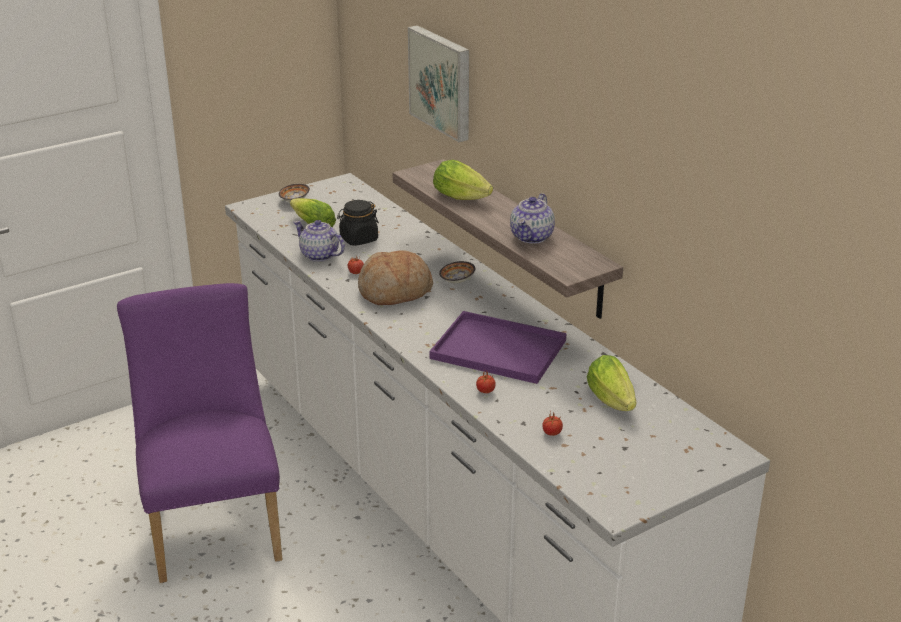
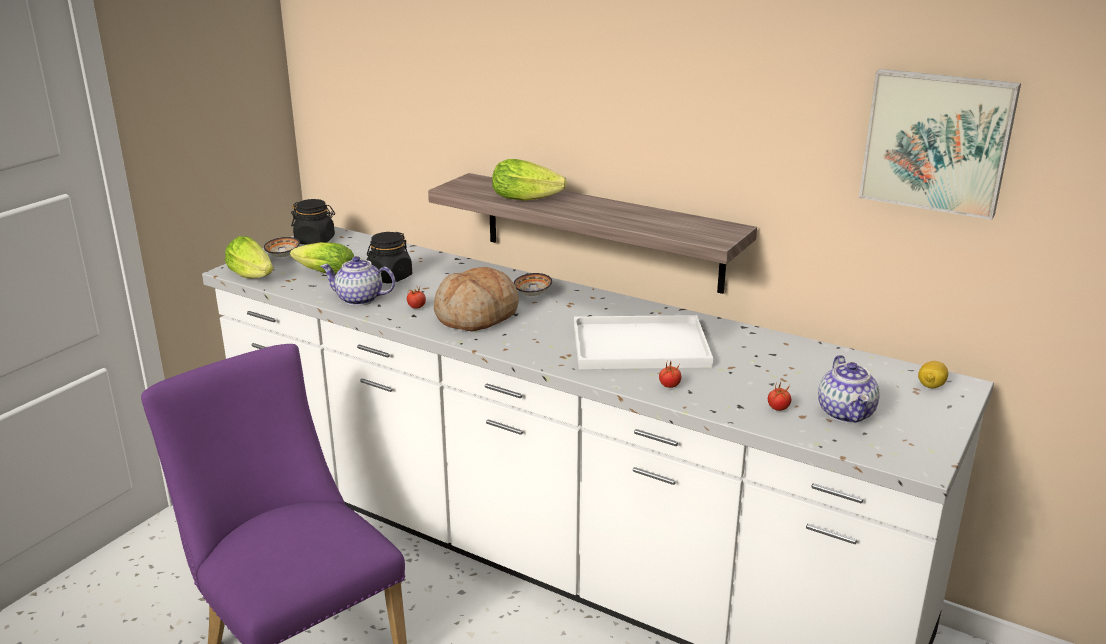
camera: 25 degrees left, 5 degrees down
picture [408,25,469,142] -> picture moved to [859,69,1021,220]
purple tray [429,311,567,384] -> white tray [574,315,713,369]
teapot [510,193,555,244] -> teapot moved to [818,355,880,423]
lettuce [587,355,637,411] -> lettuce moved to [225,236,273,279]
none -> black jar [291,199,335,245]
none -> lemon [918,361,948,389]

